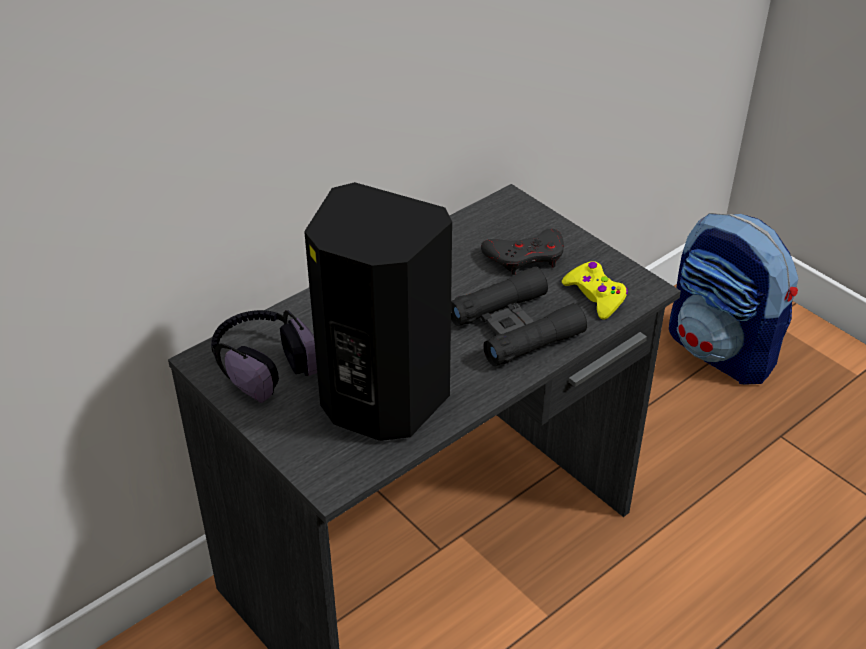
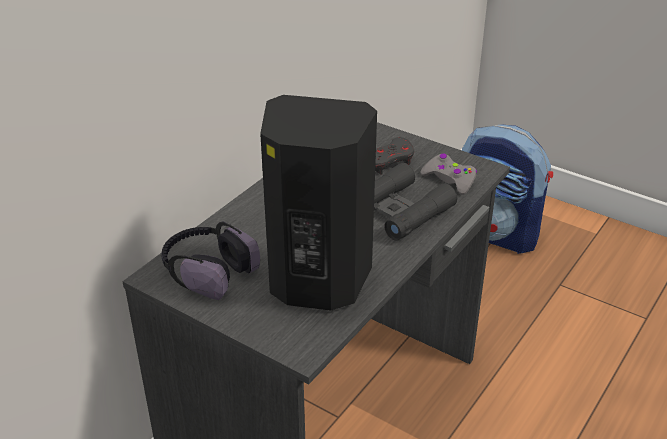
camera: 15 degrees left, 5 degrees down
yellow game controller [562,261,628,320] -> grey game controller [420,154,477,195]

